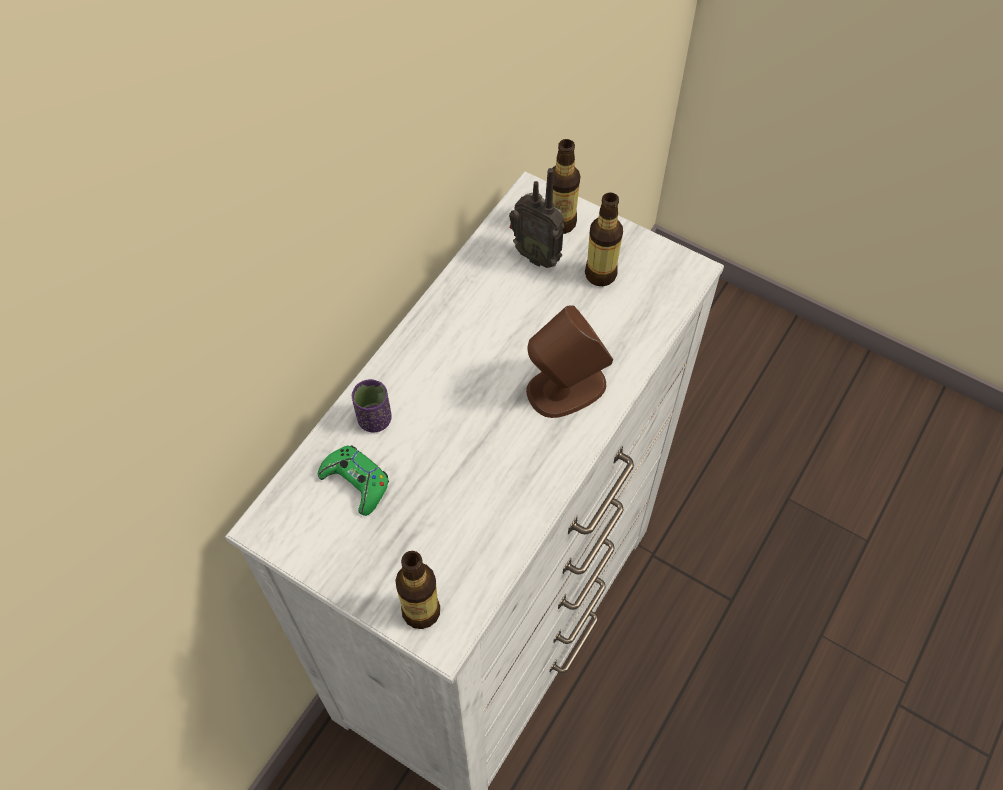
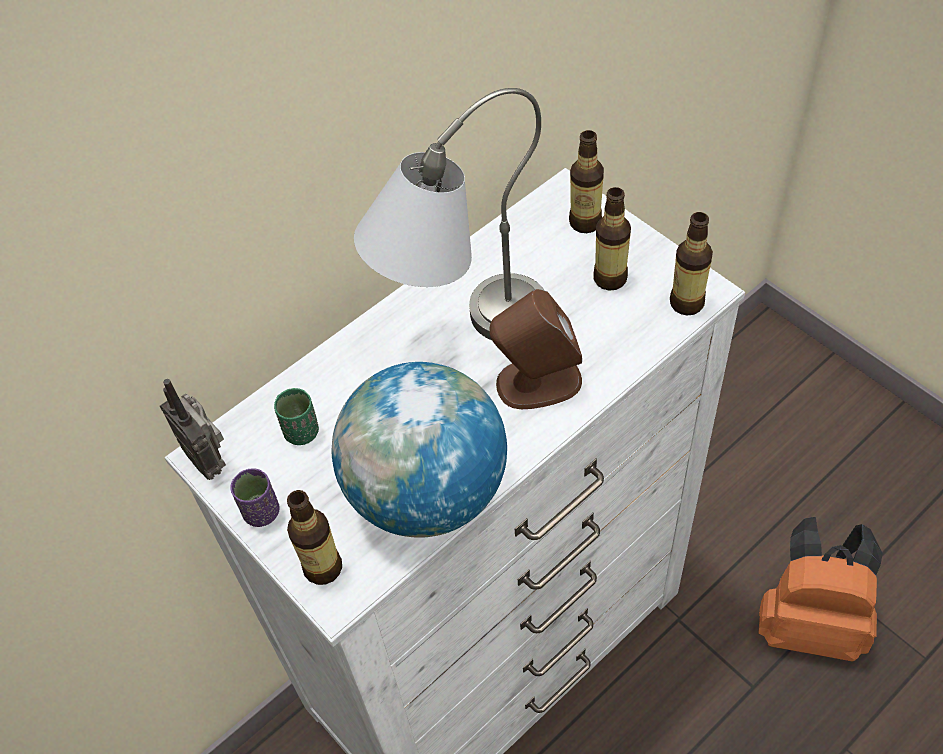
camera: 20 degrees right, 5 degrees down
green game controller [318,445,389,516] -> green cup [274,388,319,445]
purple cup [352,379,392,433] -> purple cup moved to [230,468,280,527]
radio [509,168,565,268] -> radio moved to [160,379,226,480]
none -> globe [332,362,507,538]
none -> grey table lamp [354,88,544,340]
none -> bottle [670,212,713,315]
none -> orange backpack [759,517,883,661]

